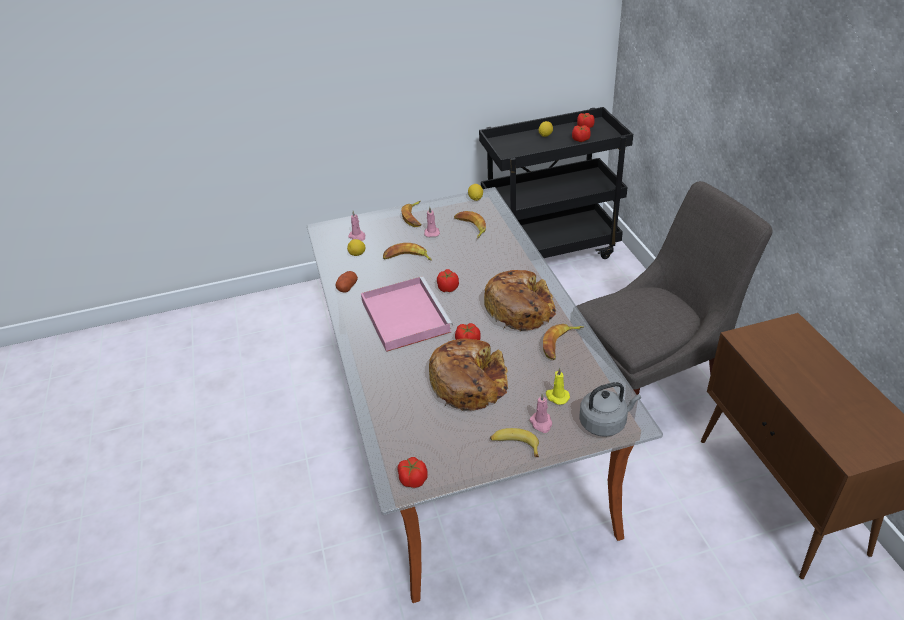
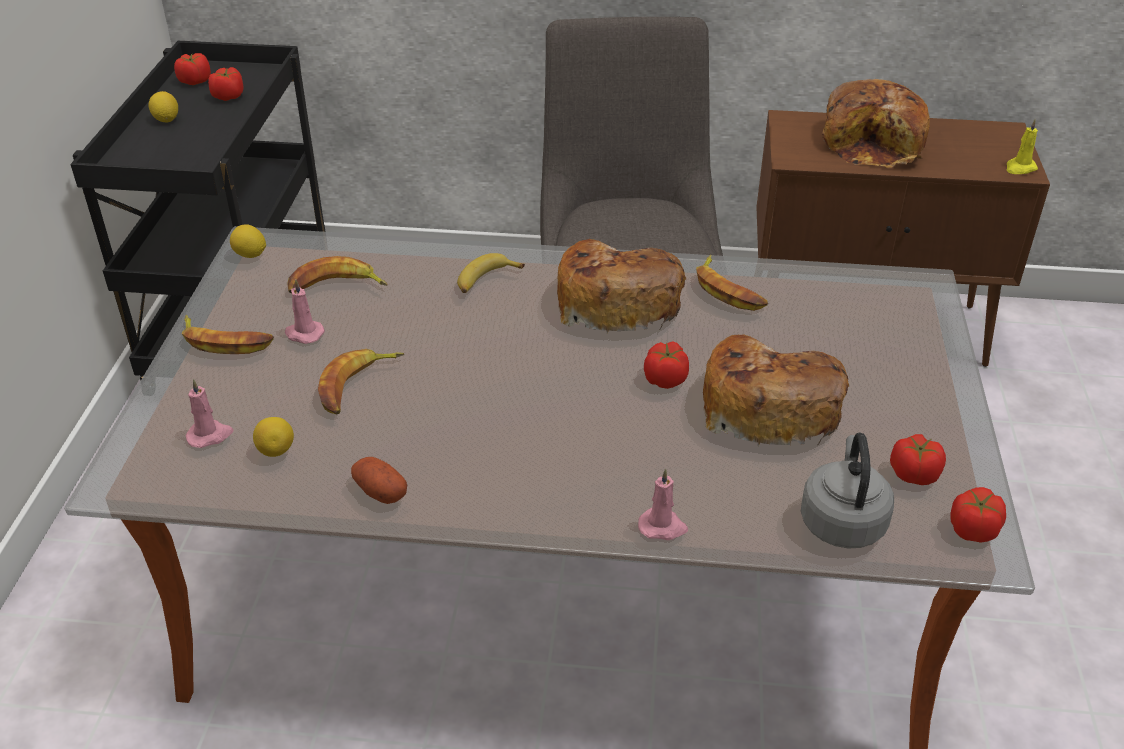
camera: 70 degrees left, 0 degrees up
pink tray [361,276,453,352] -> none
tomato [437,269,459,292] -> tomato moved to [890,434,946,485]
banana [490,428,539,457] -> banana moved to [457,253,525,293]
pink candle [529,393,552,433] -> pink candle moved to [638,469,688,540]
yellow candle [546,367,570,405] -> yellow candle moved to [1007,119,1038,174]
grey kettle [579,382,641,437] -> grey kettle moved to [801,433,894,549]
none -> bread [822,79,930,168]

